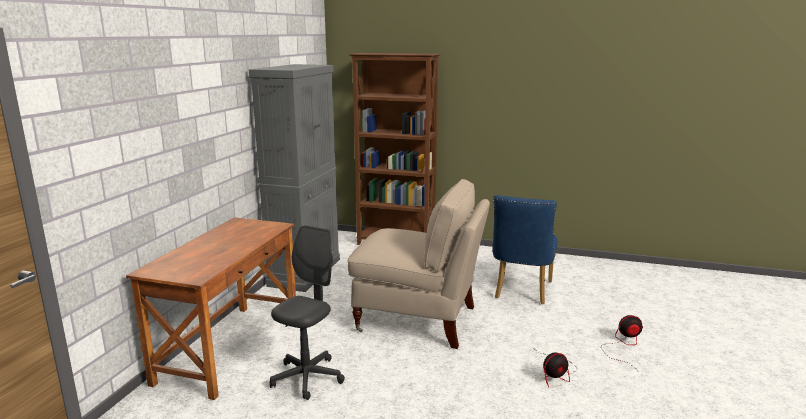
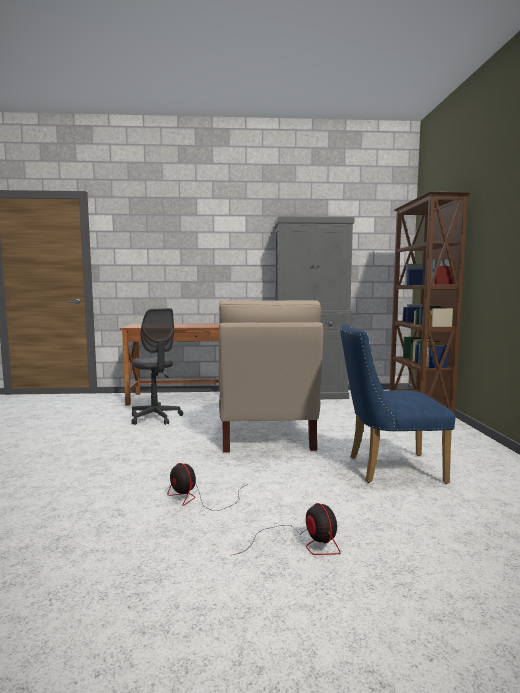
camera: 70 degrees right, 10 degrees down
grey office chair [270,225,345,400] -> grey office chair turned 45 degrees clockwise [131,308,183,425]

